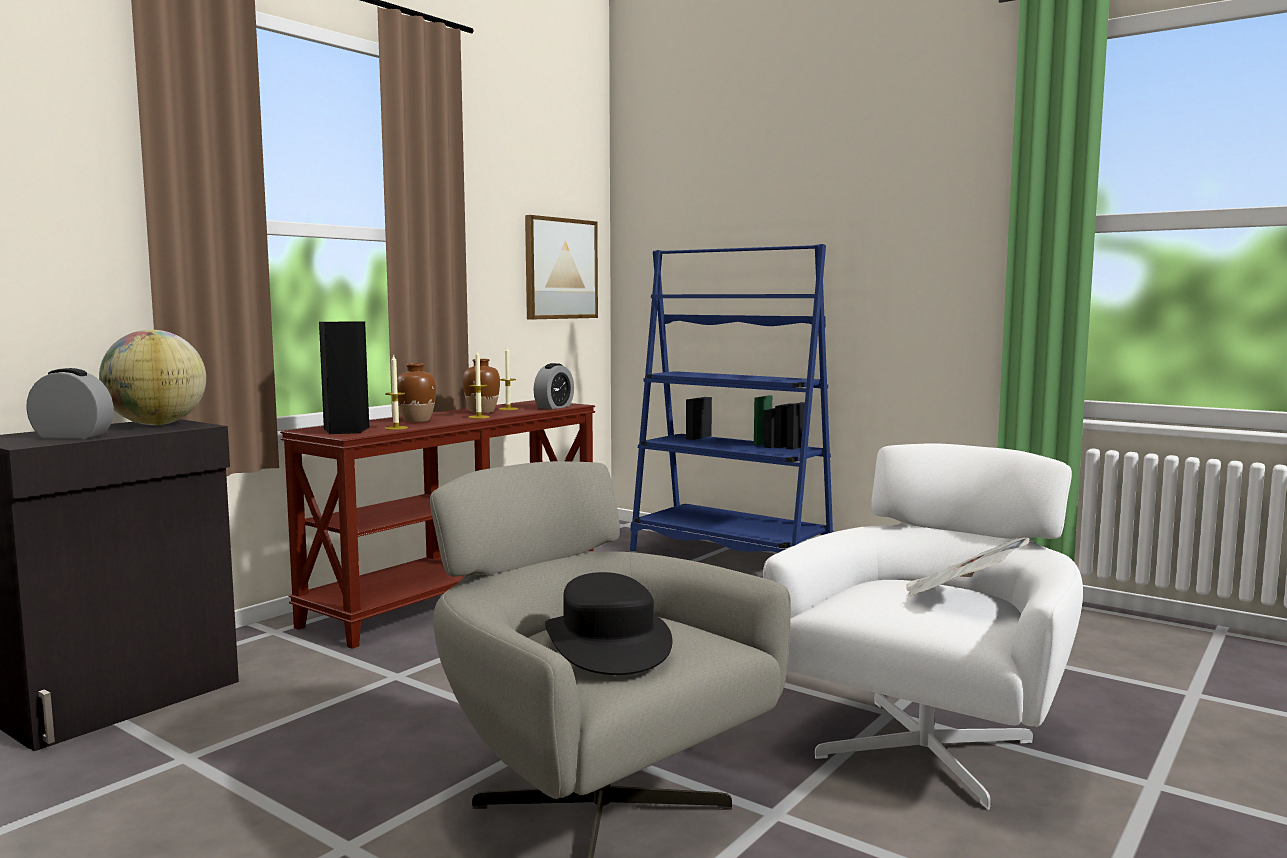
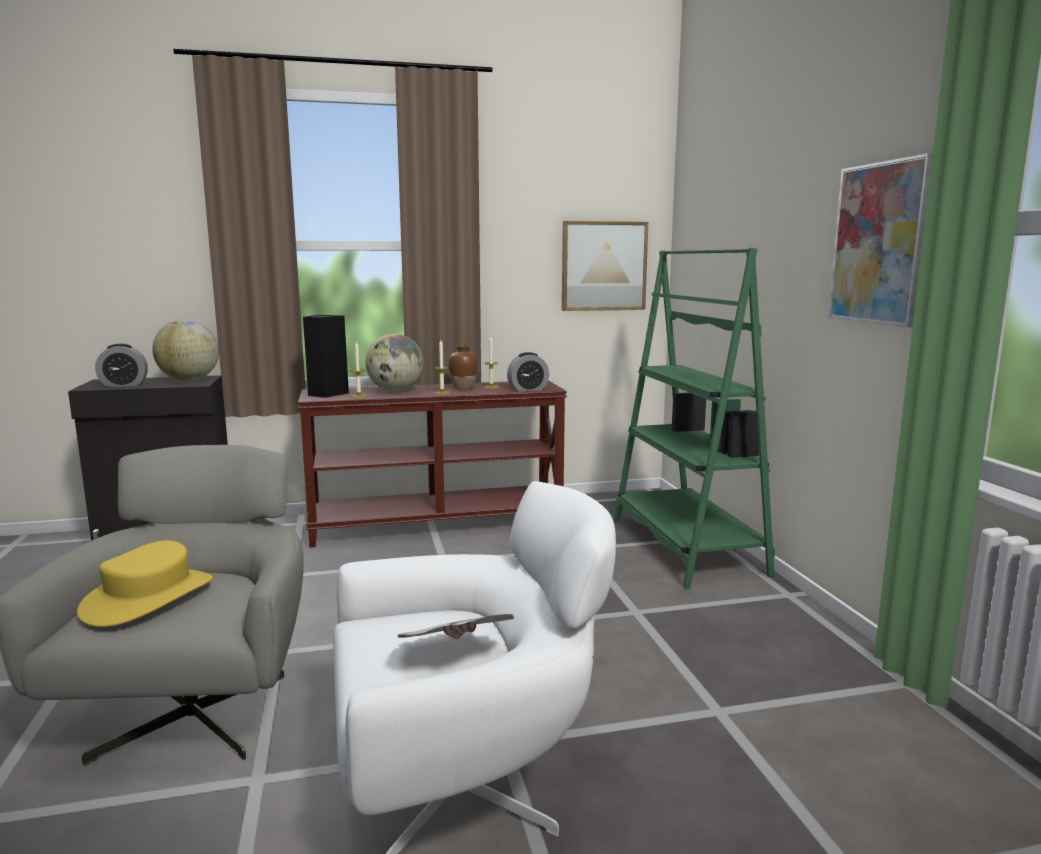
camera: 40 degrees right, 5 degrees up
alarm clock [26,368,114,439] -> alarm clock turned 120 degrees clockwise [95,344,148,387]
brown vase [397,363,436,422] -> globe [366,334,424,392]
black hat [545,572,673,675] -> yellow hat [77,541,213,627]
blue bookcase [630,244,834,553] -> green bookcase [614,248,775,589]
none -> picture [828,153,933,327]

